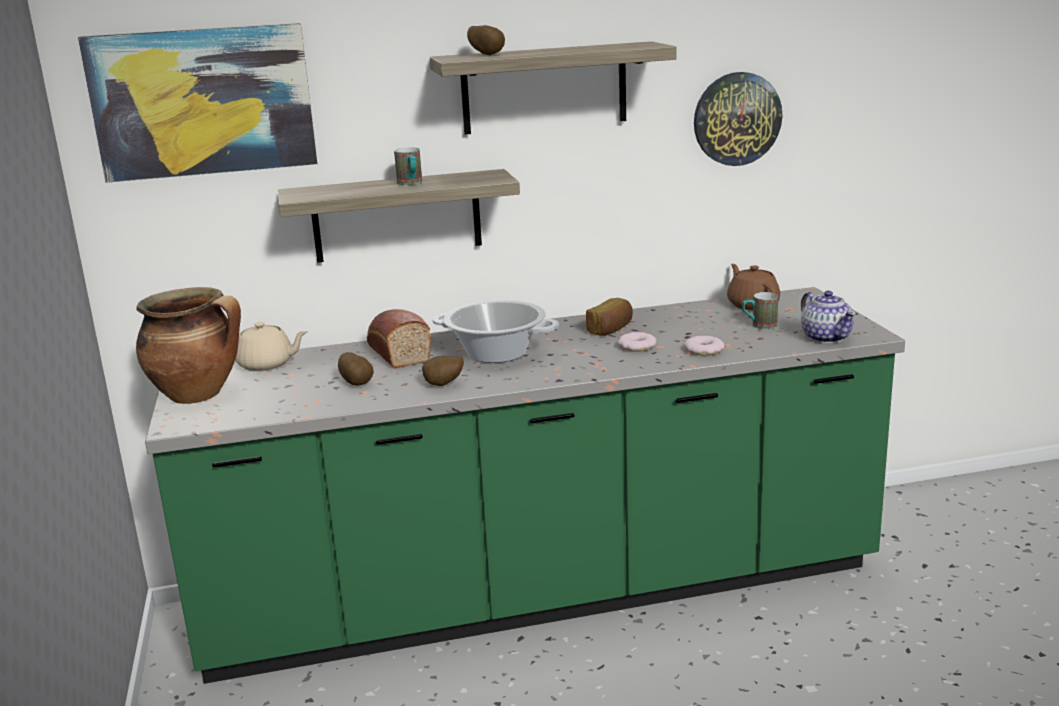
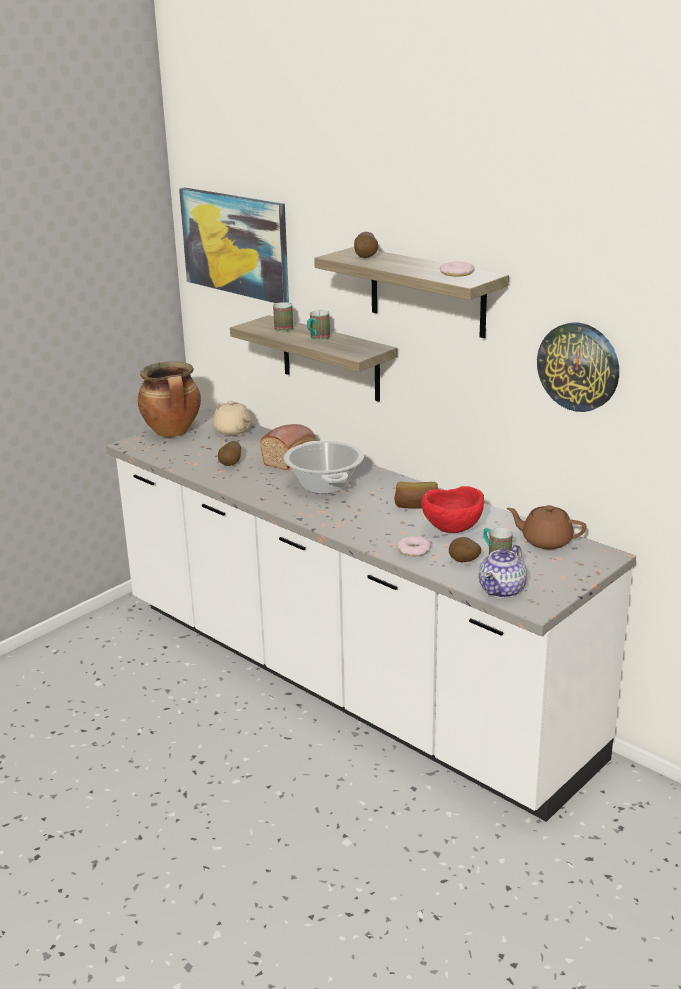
camera: 55 degrees right, 5 degrees up
green counter [145,287,905,684] -> white counter [106,408,636,822]
potato [422,356,464,386] -> potato moved to [449,537,481,562]
donut [618,332,657,352] -> donut moved to [440,261,475,277]
brown teapot [727,264,780,310] -> brown teapot turned 105 degrees counterclockwise [507,505,587,550]
none -> mug [273,302,293,332]
none -> red bowl [421,486,484,533]

